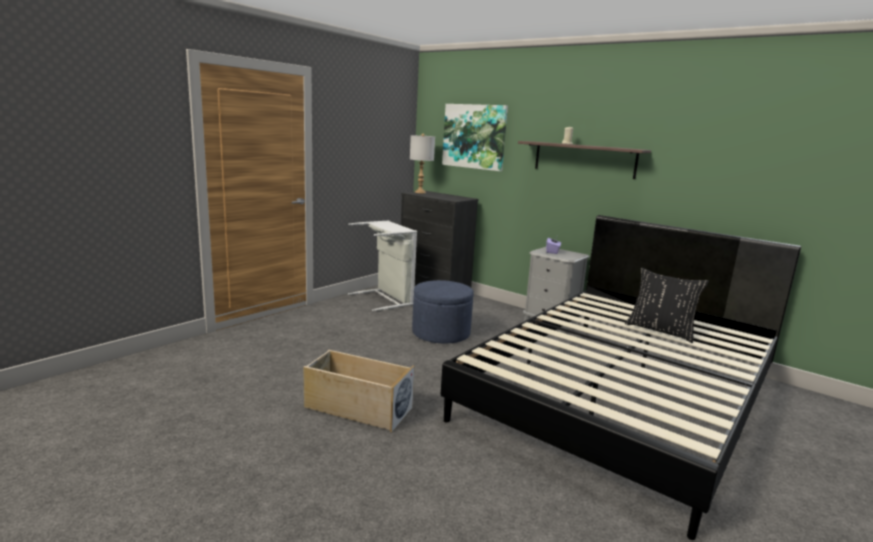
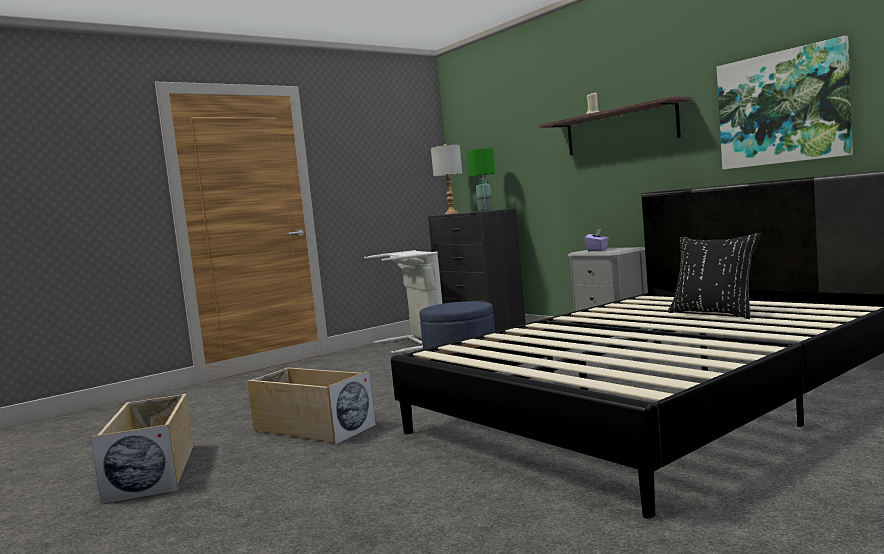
camera: 15 degrees right, 10 degrees down
picture [442,104,508,171] -> picture moved to [717,36,853,170]
none -> beige storage box [91,393,194,504]
none -> green table lamp [467,148,495,211]

